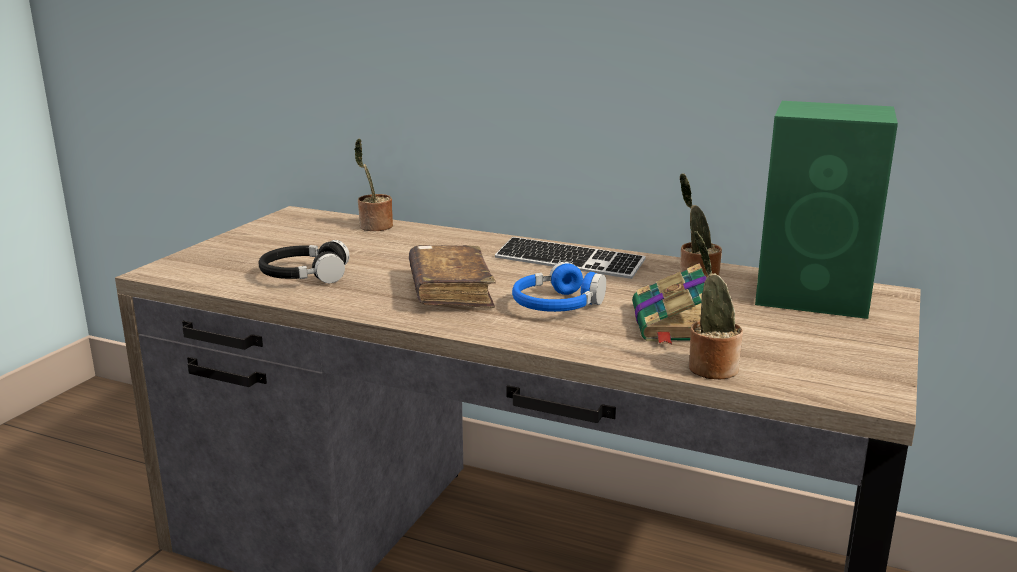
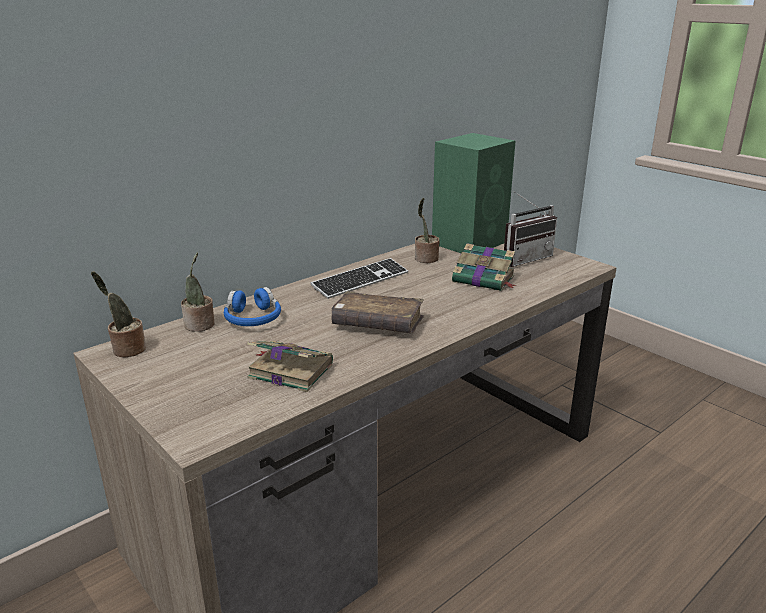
camera: 65 degrees left, 5 degrees up
black headphones [258,240,350,283] -> book [247,341,333,392]
blue headphones [512,262,606,312] -> blue headphones moved to [224,287,281,326]
potted plant [689,231,743,379] -> potted plant moved to [91,271,146,357]
none -> radio [504,191,557,267]

